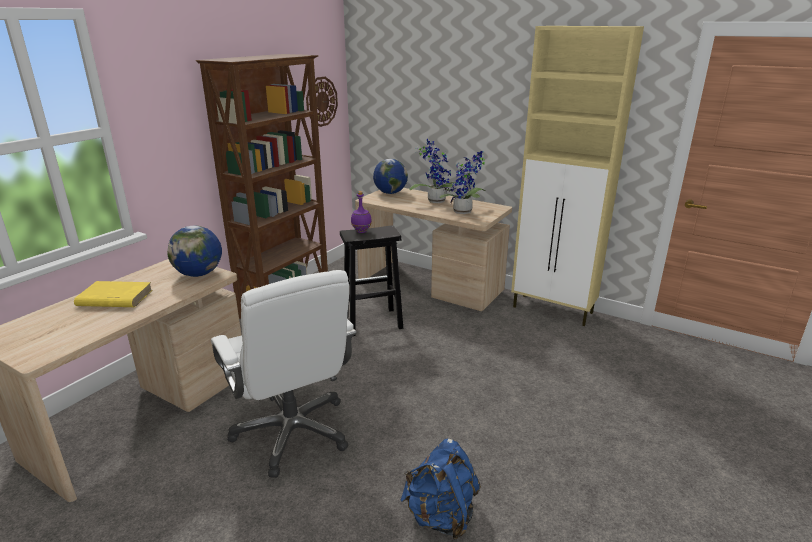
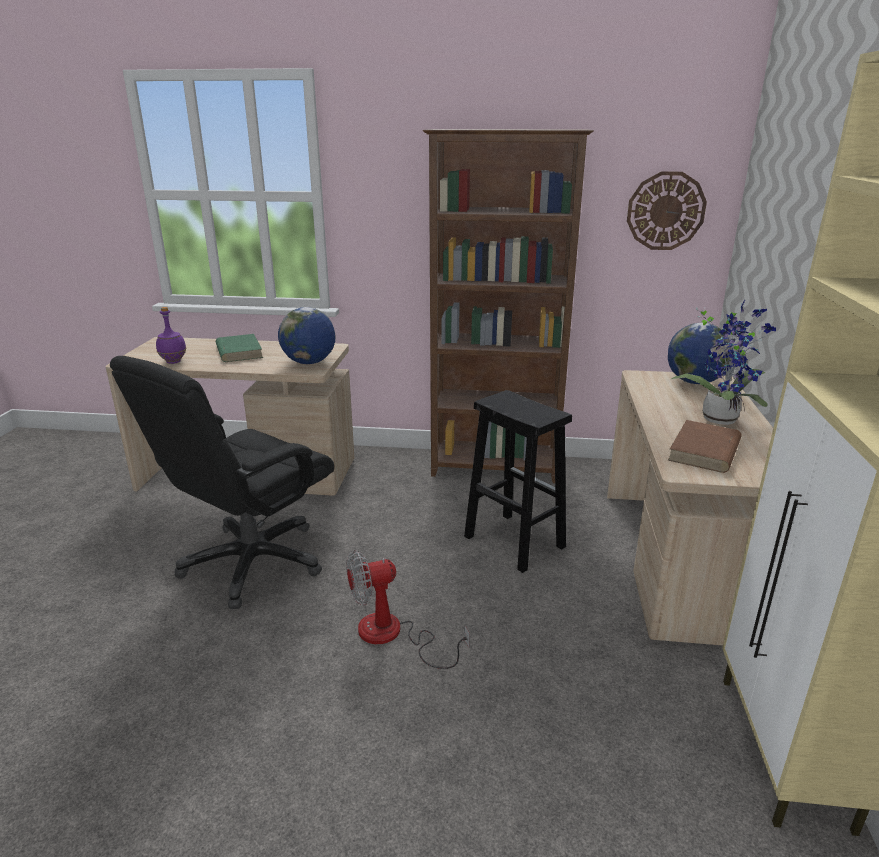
camera: 65 degrees right, 0 degrees up
yellow book [74,281,152,307] -> green book [216,334,263,362]
white office chair [211,270,357,478] -> black office chair [110,356,334,609]
purple bottle [351,191,372,233] -> purple bottle moved to [156,307,186,364]
blue backpack [401,438,481,540] -> none
potted plant [439,151,485,214] -> brown book [668,420,742,473]
none -> fan [346,550,470,669]

